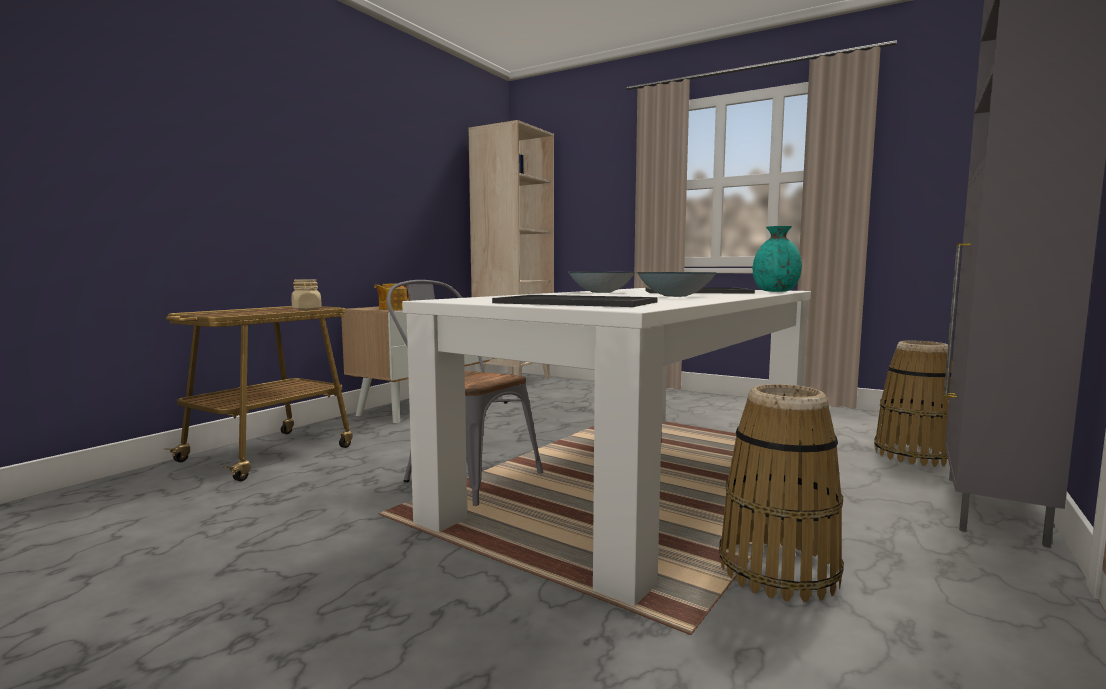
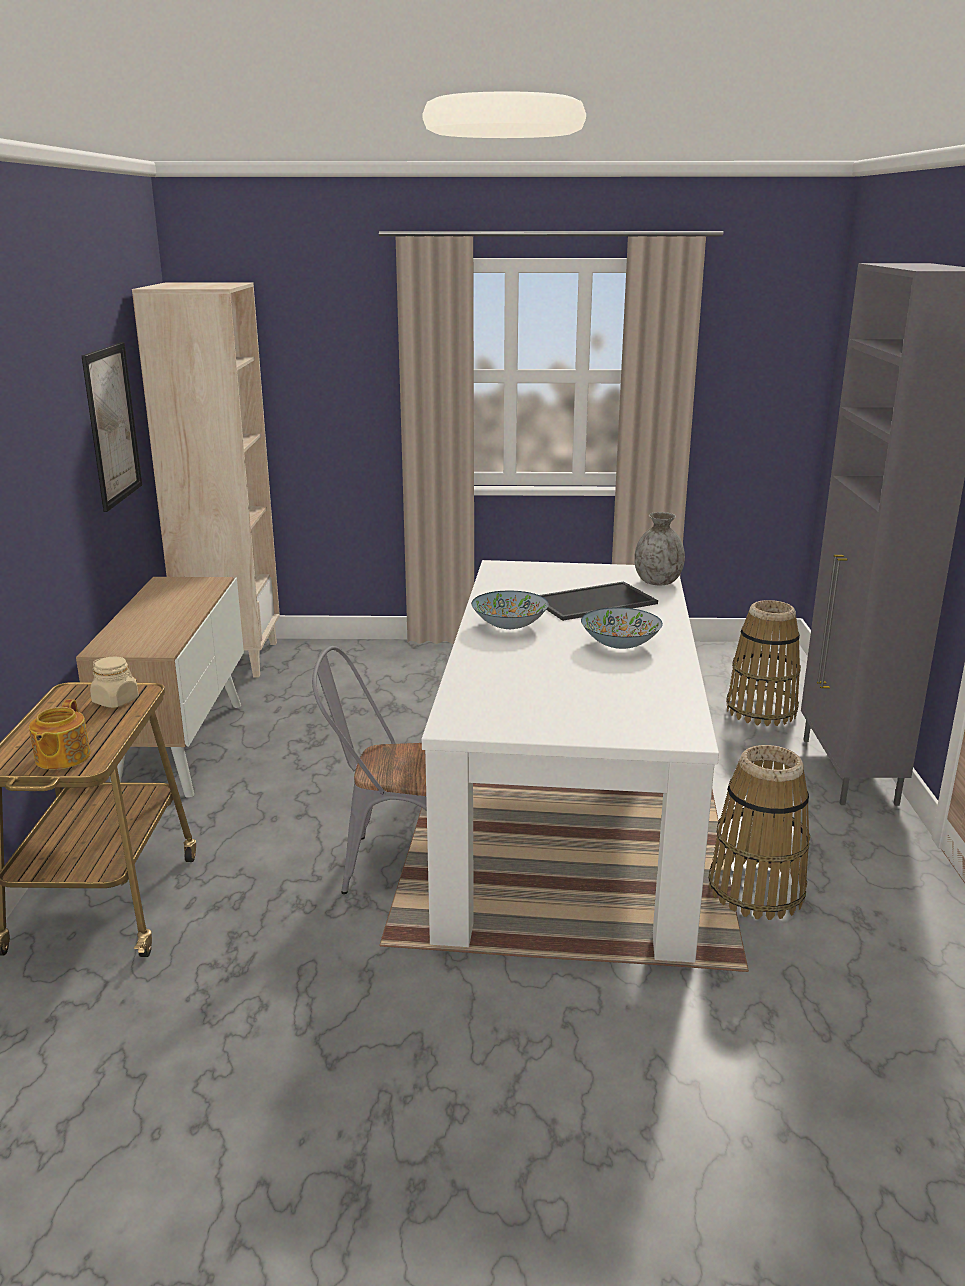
camera: 30 degrees left, 15 degrees up
teapot [374,284,410,310] -> teapot moved to [29,699,91,770]
tray [492,295,658,307] -> none
turquoise vase [753,226,802,292] -> grey vase [634,512,685,585]
none -> picture [82,342,142,512]

